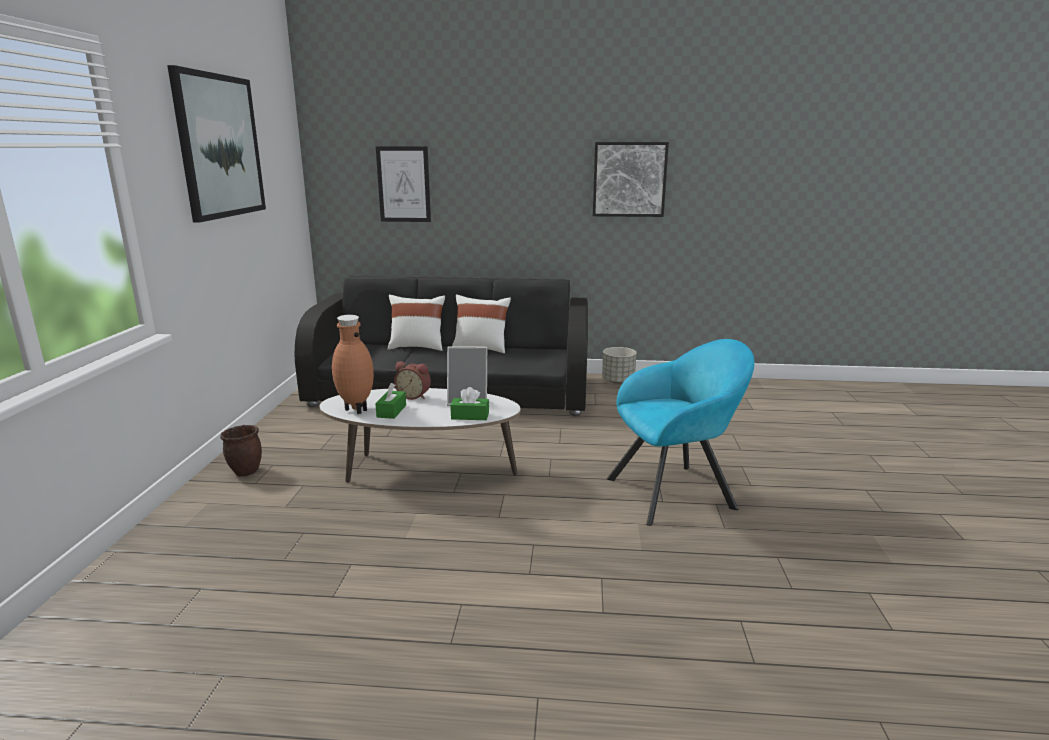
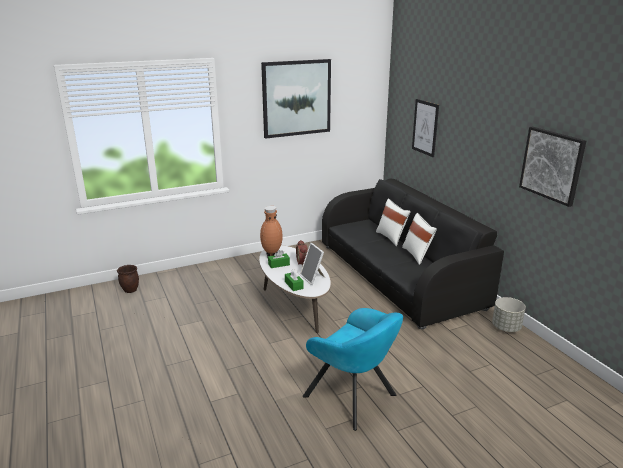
camera: 60 degrees right, 5 degrees up
brown planter [220,425,262,476] -> brown planter moved to [117,265,139,293]

